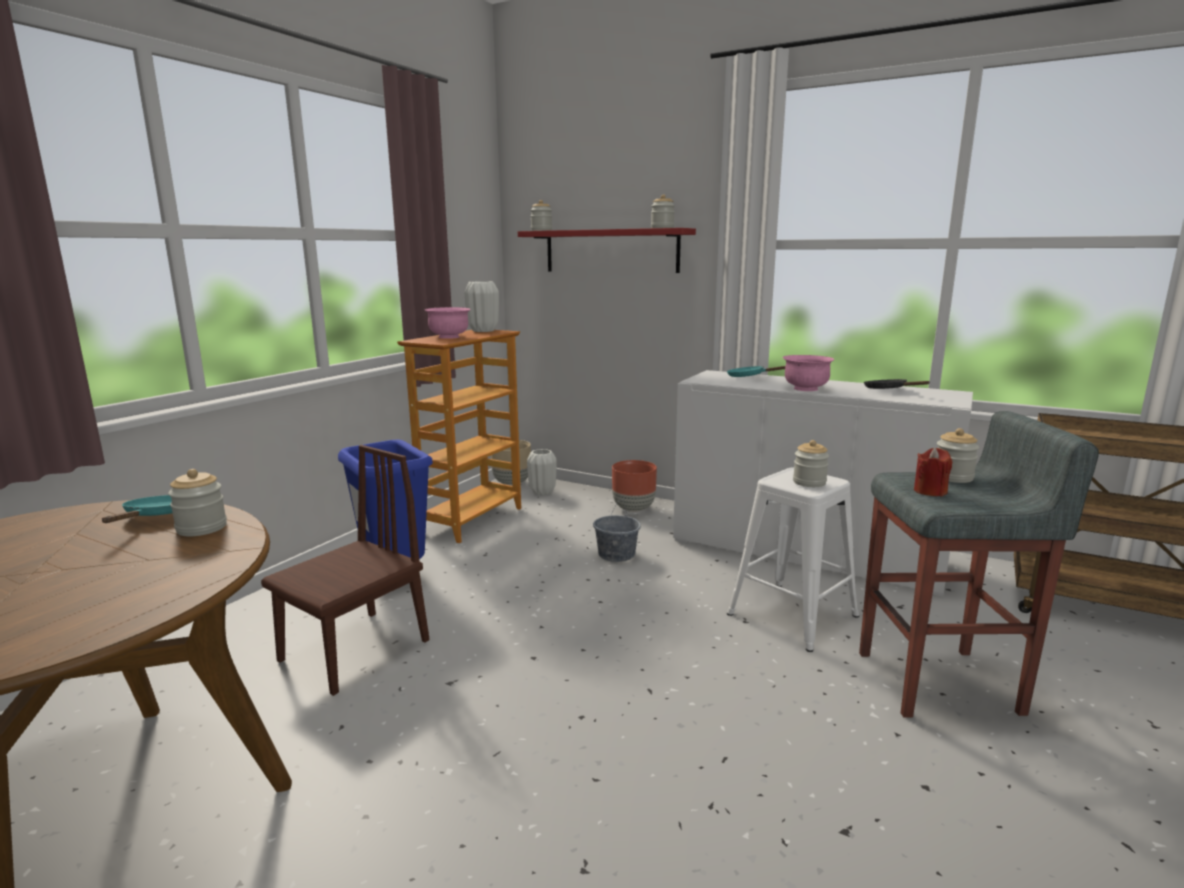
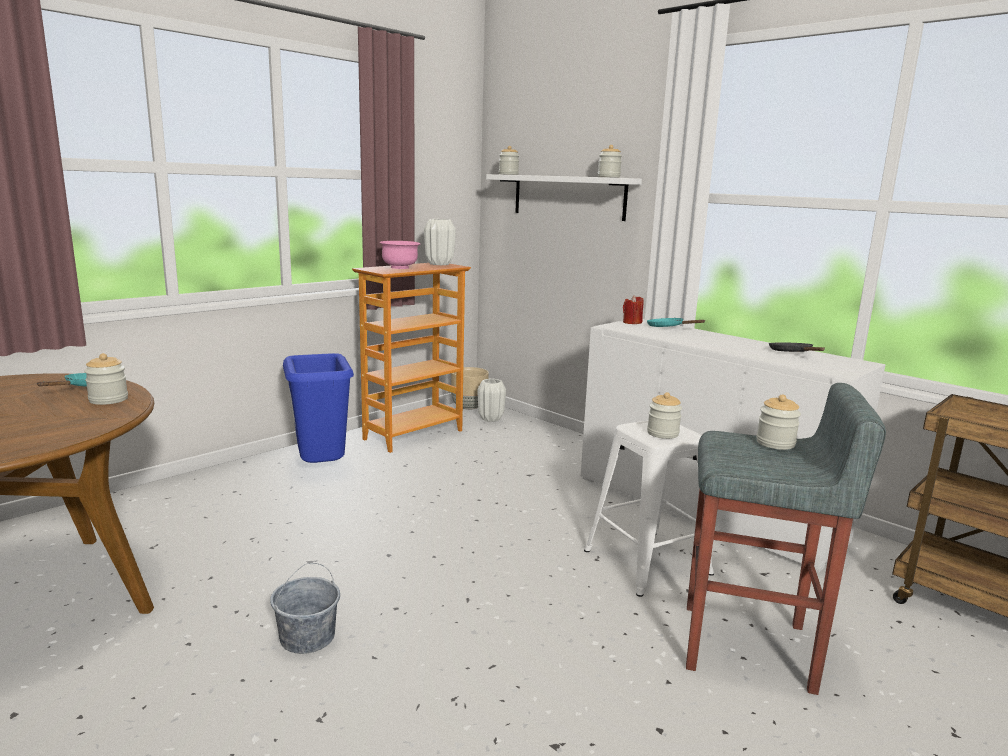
camera: 15 degrees right, 0 degrees up
brown chair [261,445,429,696] -> none
red shelf [518,228,696,273] -> white shelf [486,174,642,221]
grey bucket [593,500,641,562] -> grey bucket moved to [270,563,340,654]
brown planter [612,460,657,512] -> none
pink bowl [783,355,835,391] -> none
red candle [914,447,952,496] -> red candle moved to [623,295,644,324]

